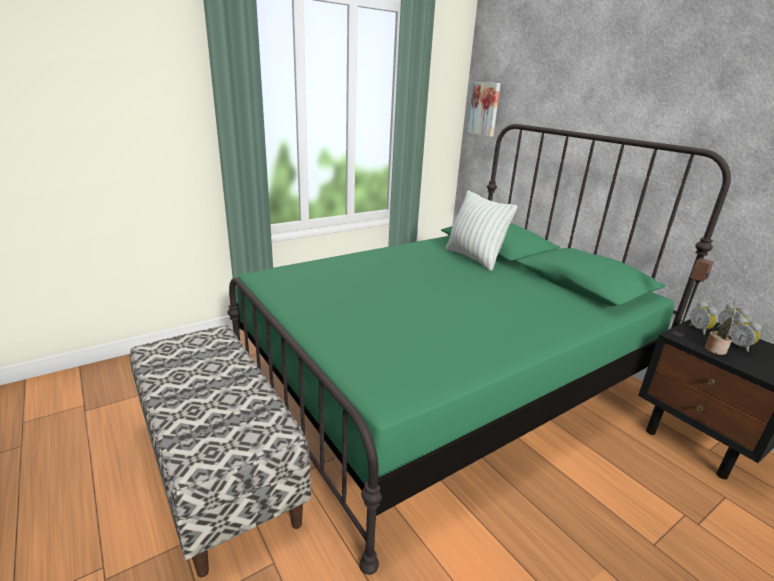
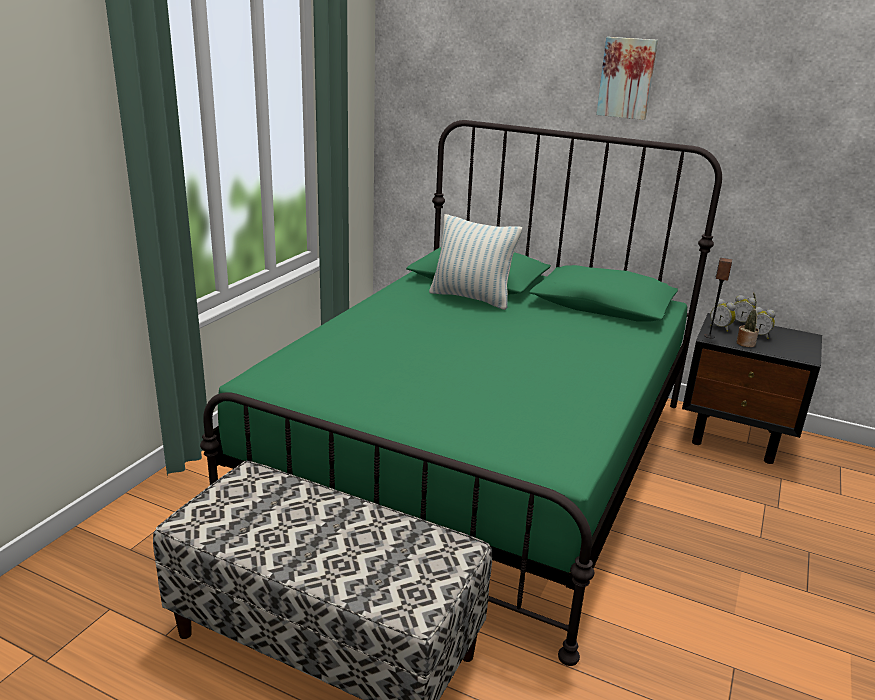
camera: 30 degrees left, 0 degrees up
picture [468,82,501,137] -> picture moved to [596,37,658,120]

